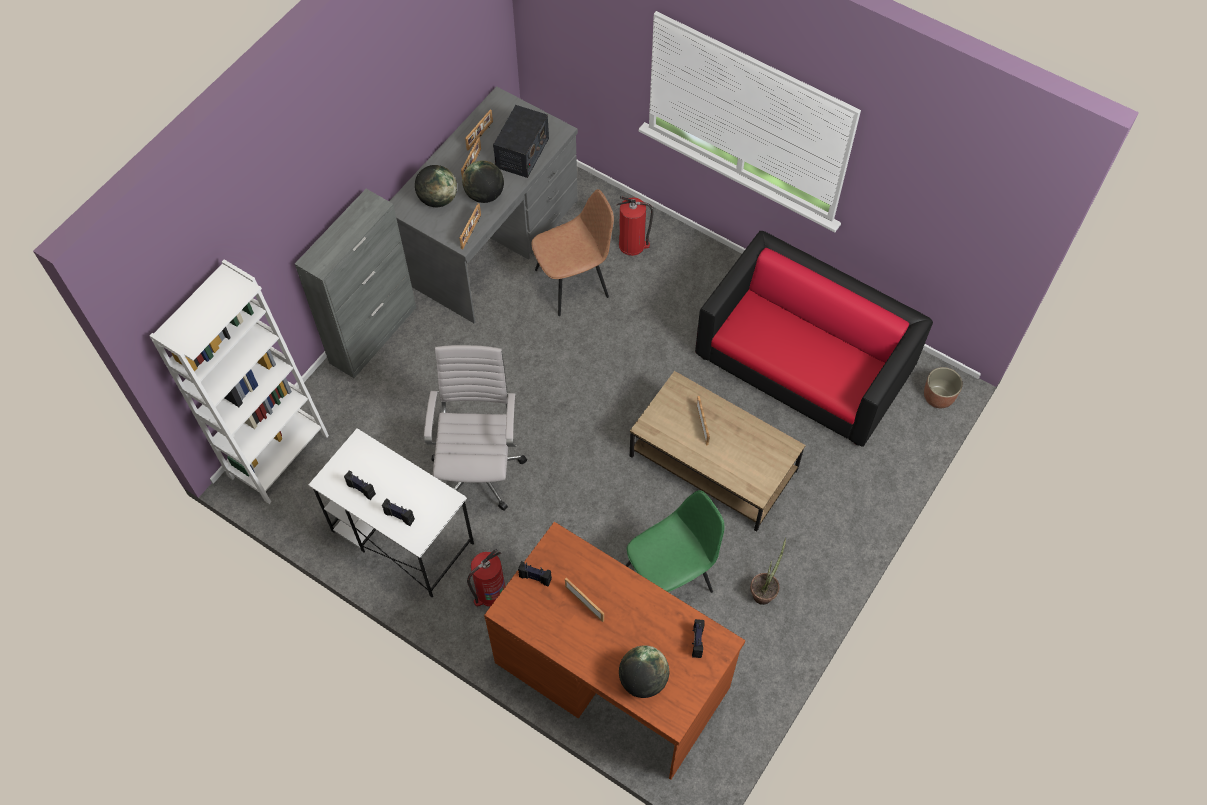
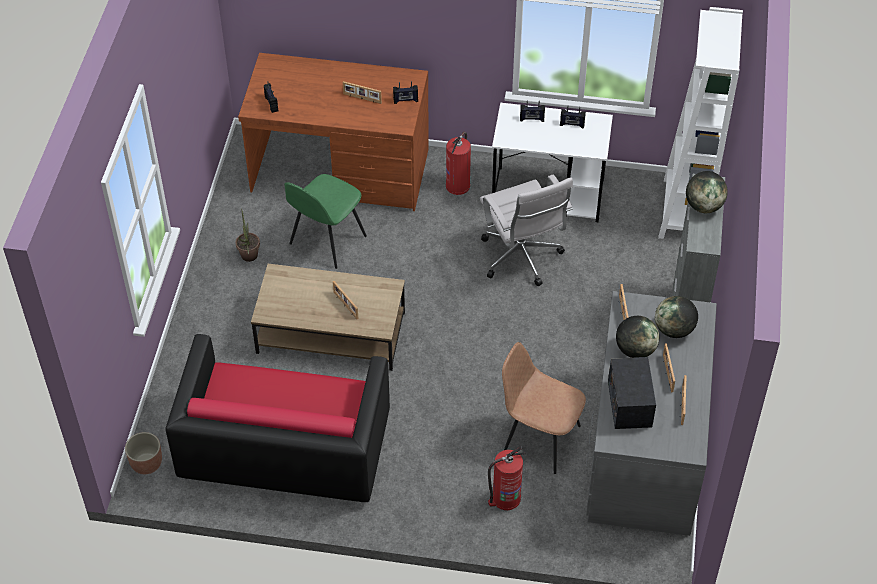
camera: 155 degrees right, 10 degrees down
brown chair [532,189,614,316] -> brown chair turned 75 degrees clockwise [502,342,586,474]
globe [619,645,669,698] -> globe moved to [686,171,728,213]

